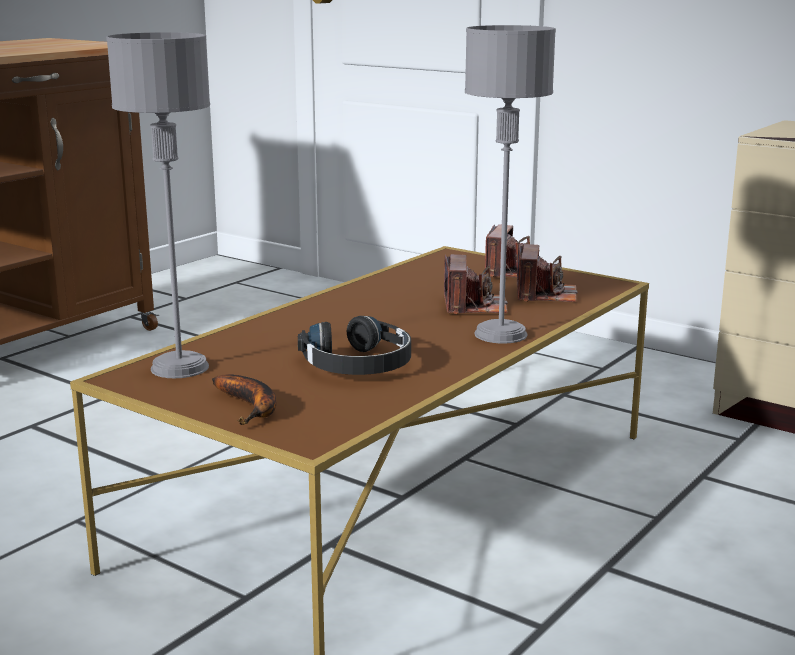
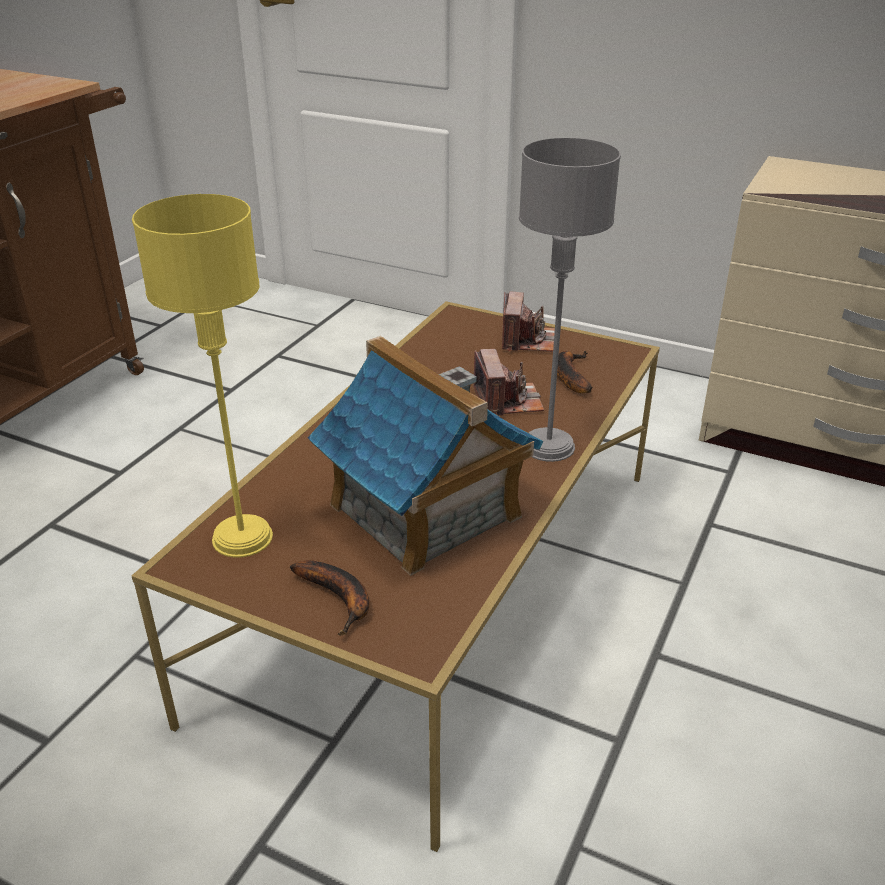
camera: 10 degrees left, 15 degrees up
grey table lamp [106,32,210,378] -> yellow table lamp [132,194,273,558]
black headphones [298,316,411,375] -> toy house [308,336,543,576]
camera [517,244,578,302] -> banana [557,351,592,393]

